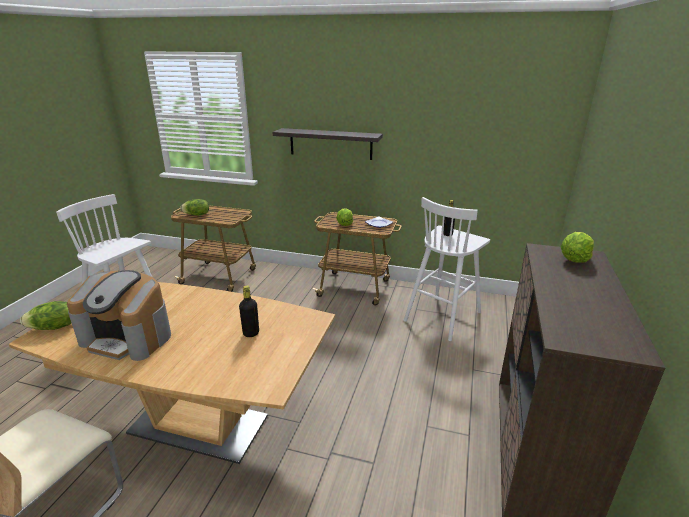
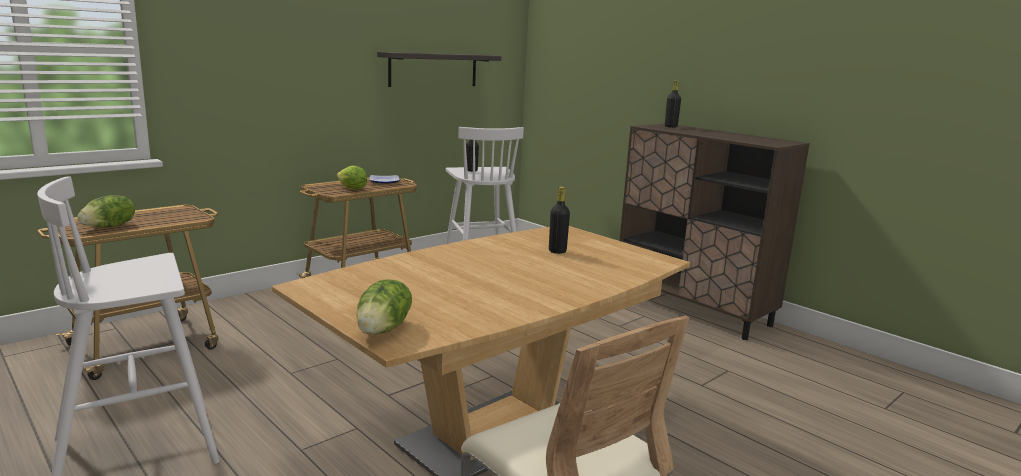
camera: 60 degrees left, 10 degrees down
coffee machine [67,270,171,361] -> none
shelf [273,128,383,160] -> shelf moved to [377,52,501,87]
lettuce [561,232,594,263] -> black bottle [665,80,681,128]

